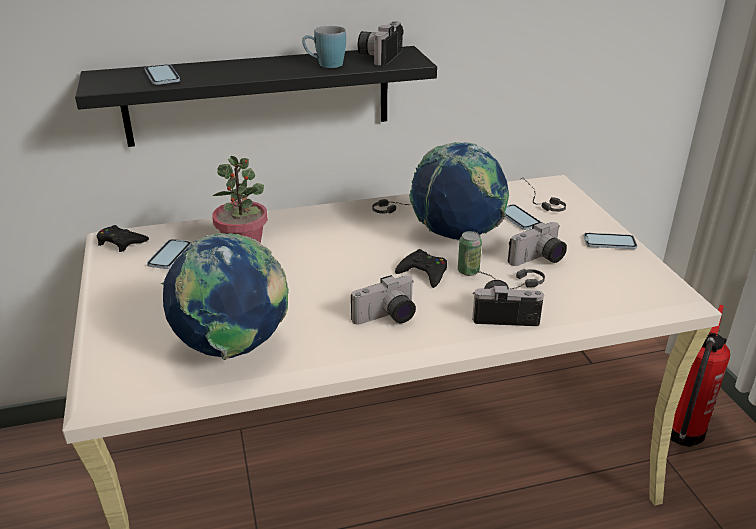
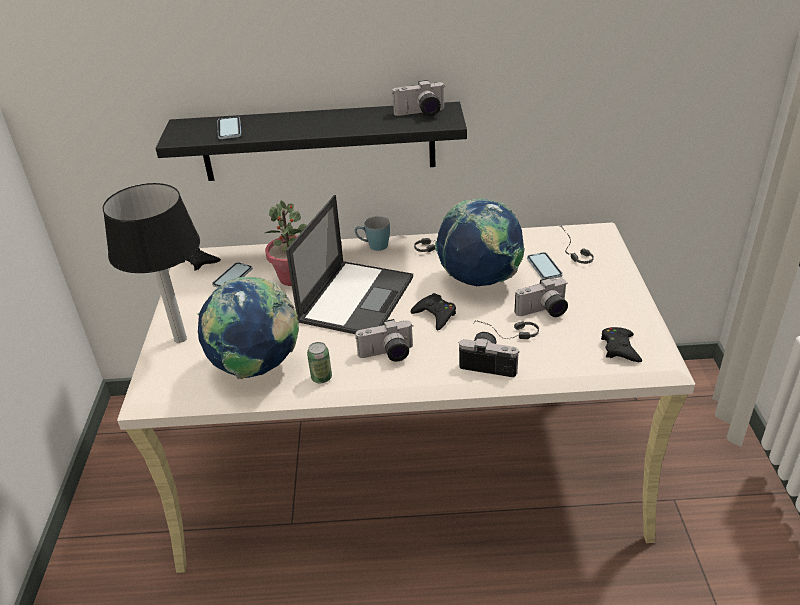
camera: 15 degrees right, 5 degrees up
blue mug [302,26,346,68] -> blue mug moved to [355,216,390,251]
camera [358,21,404,66] -> camera turned 135 degrees counterclockwise [392,80,444,116]
can [458,231,482,276] -> can moved to [307,342,332,383]
phone [584,233,637,249] -> none
fire extinguisher [670,305,730,447] -> none
none -> table lamp [103,183,200,343]
none -> laptop [286,195,413,334]
none -> black game controller [601,327,642,362]

